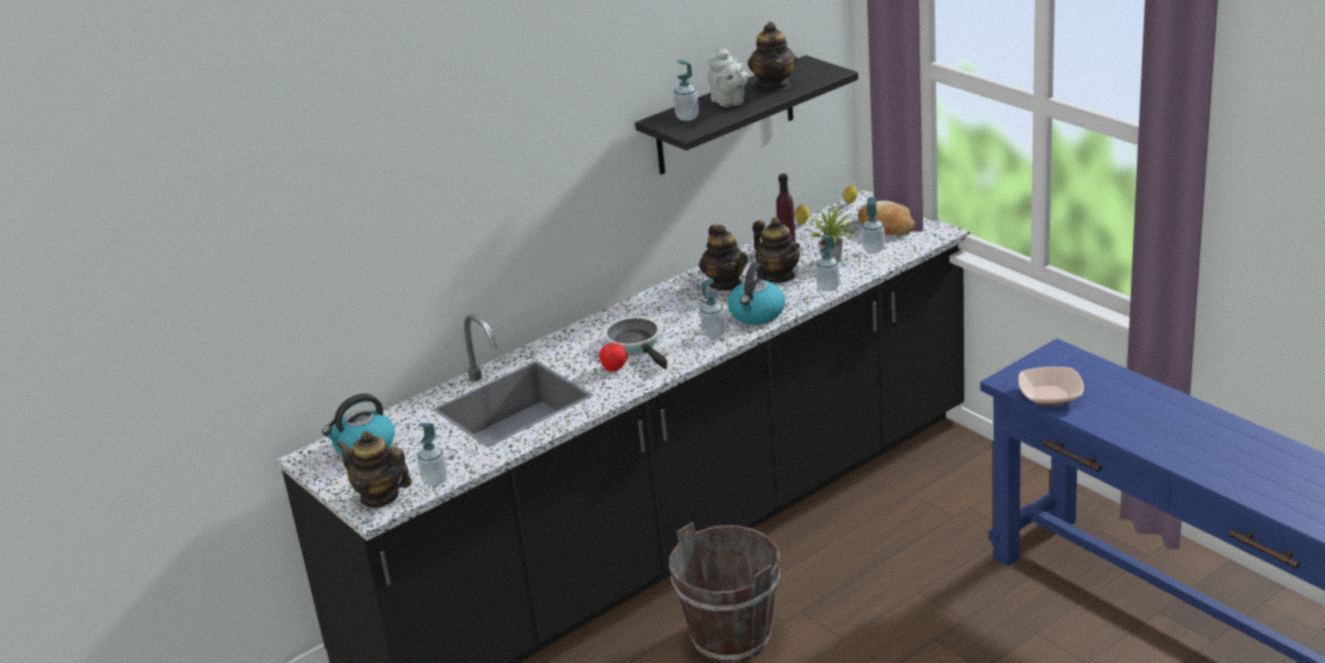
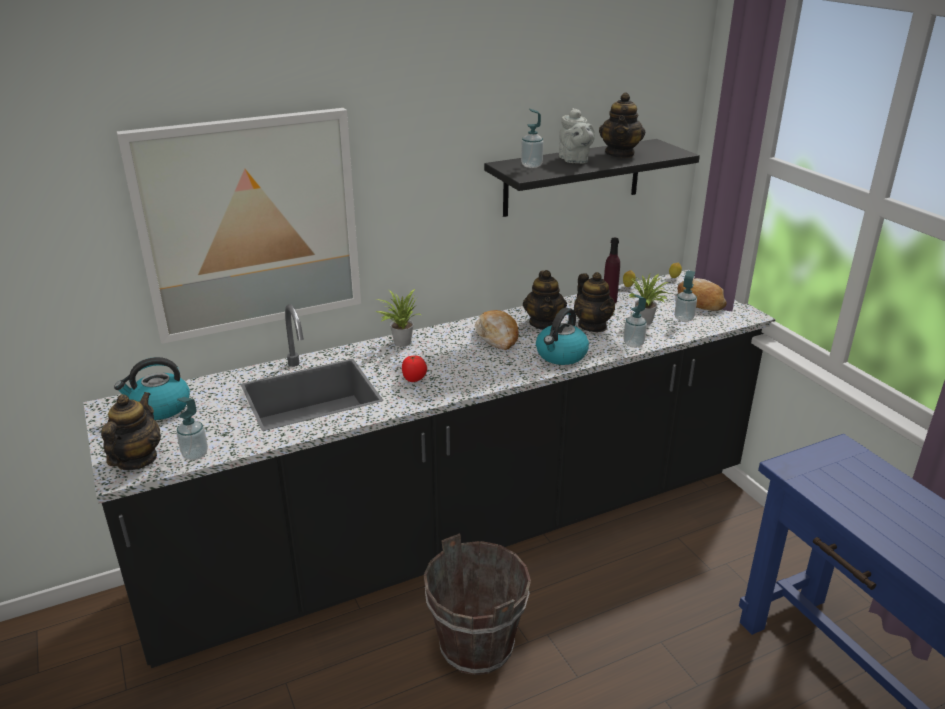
camera: 10 degrees right, 0 degrees up
teapot [336,431,412,508] -> teapot turned 60 degrees clockwise [101,392,161,470]
frying pan [604,317,667,370] -> none
soap dispenser [700,278,725,338] -> none
bowl [1018,367,1084,405] -> none
none -> picture [116,108,361,344]
none -> potted plant [376,289,421,347]
none -> bread [475,310,519,350]

